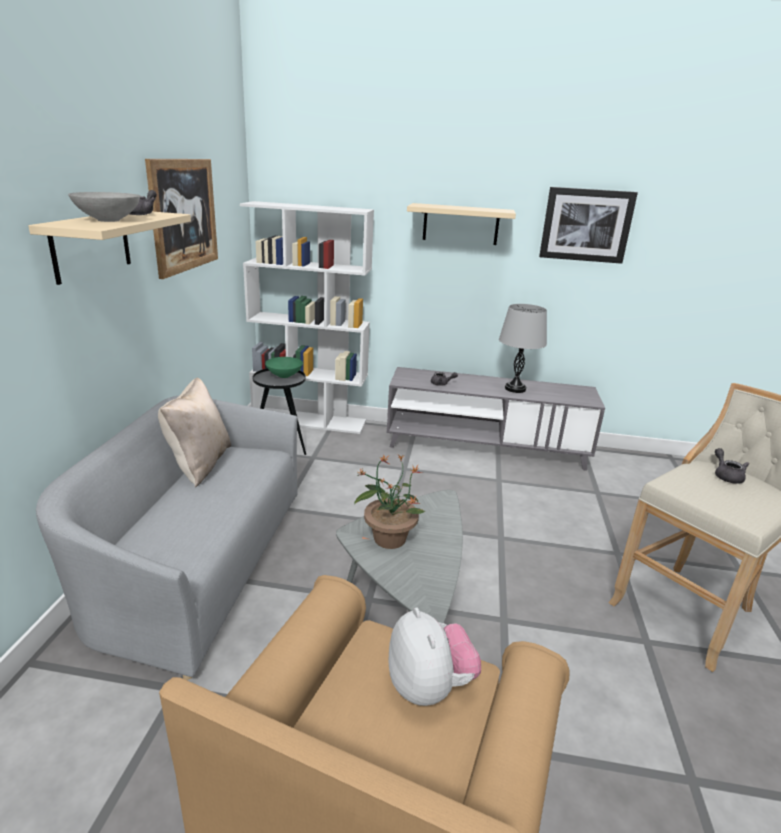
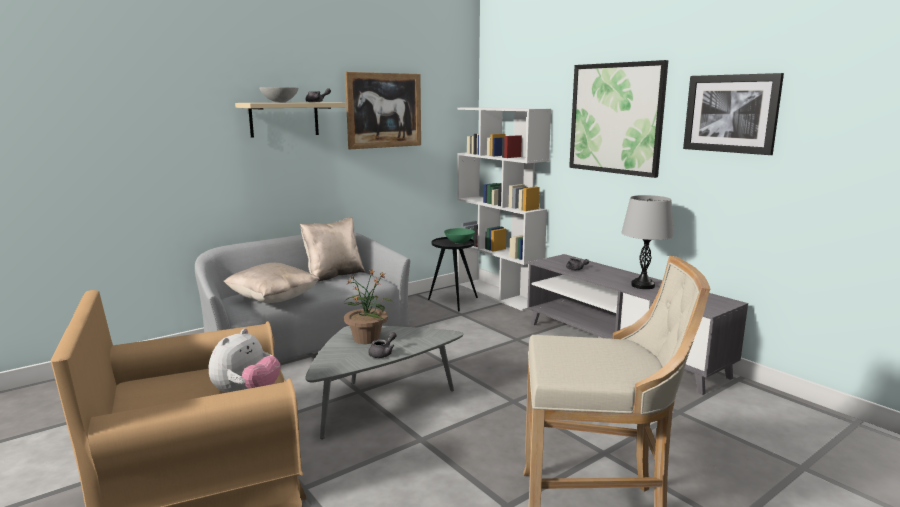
camera: 45 degrees right, 10 degrees down
beige shelf [407,203,516,245] -> picture [569,60,668,178]
grey teapot [715,448,749,484] -> grey teapot moved to [368,332,397,358]
none -> beige pillow [223,263,320,303]

